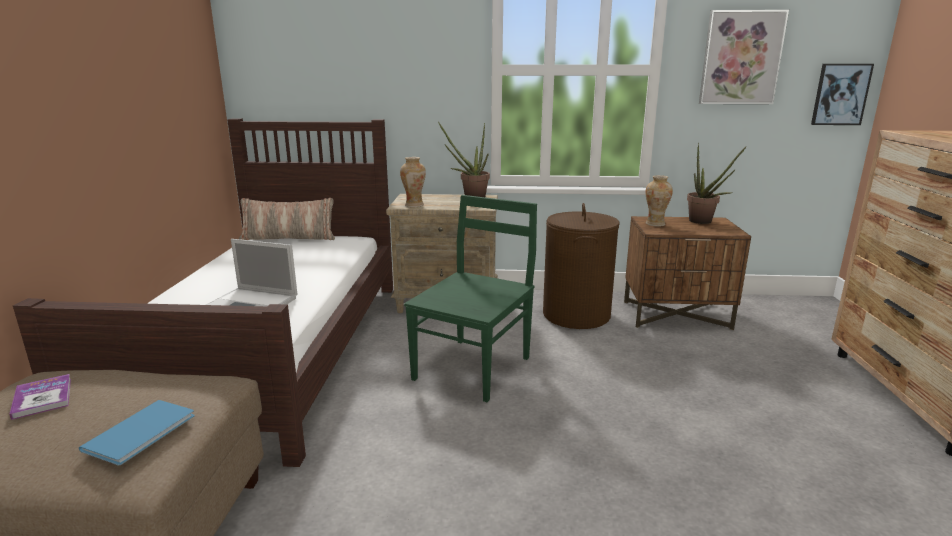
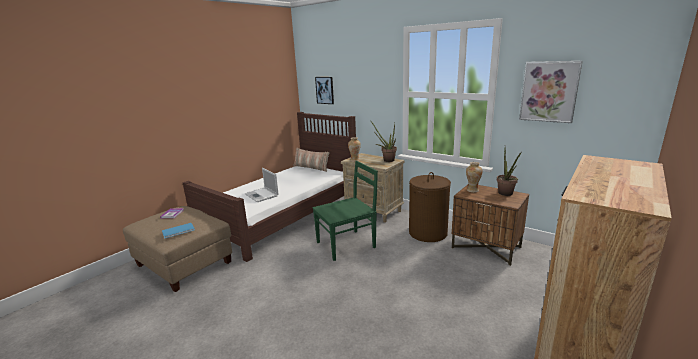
camera: 35 degrees right, 0 degrees up
picture [811,64,874,125] -> picture moved to [315,77,334,104]

